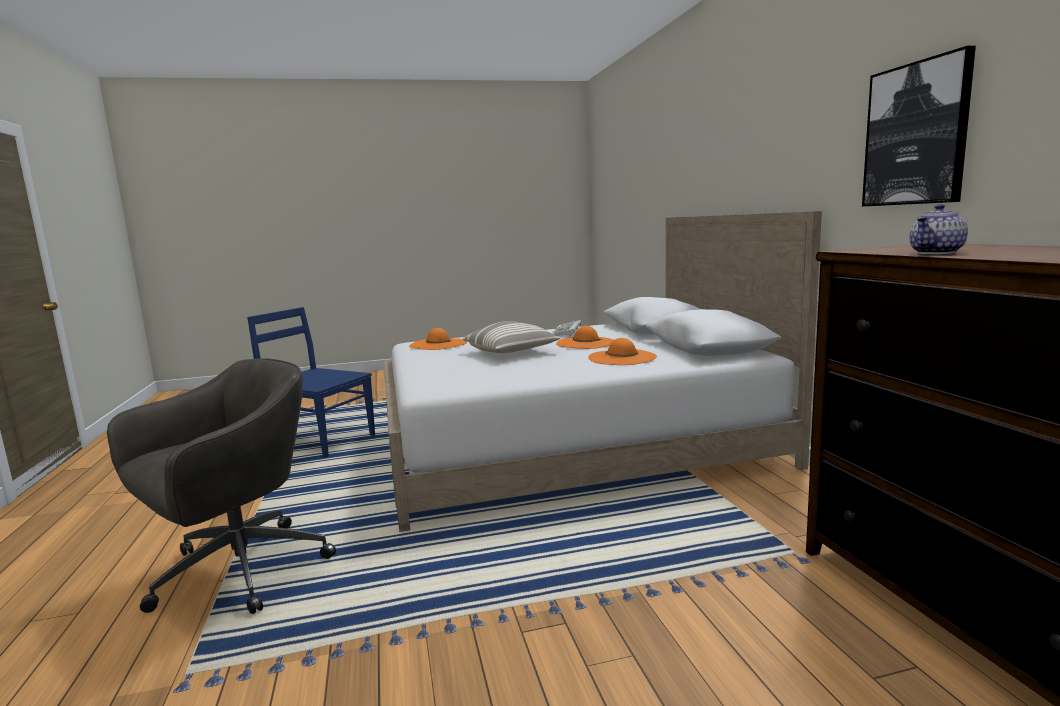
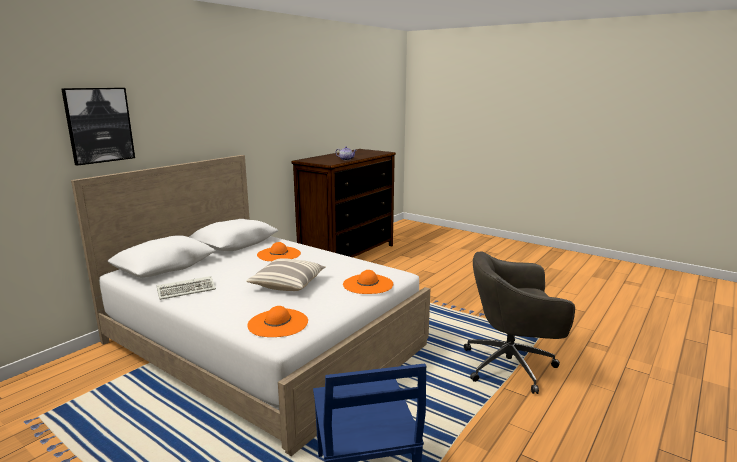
camera: 130 degrees left, 5 degrees up
orange hat [556,326,613,349] -> orange hat moved to [343,270,393,294]
picture [862,46,976,207] -> picture moved to [61,88,135,166]

